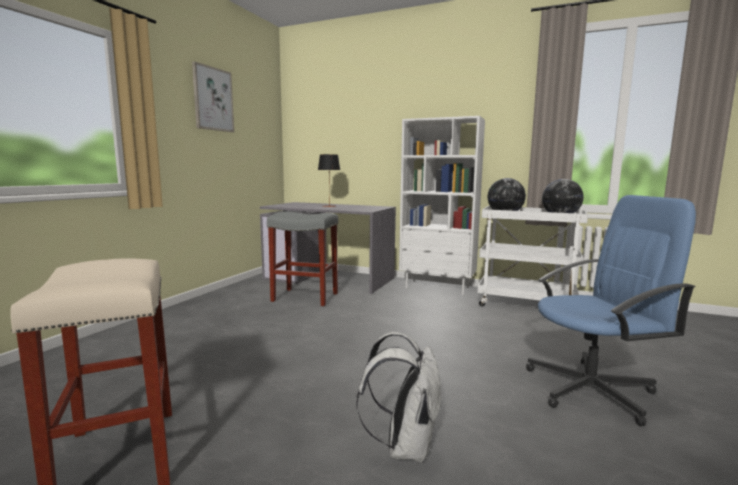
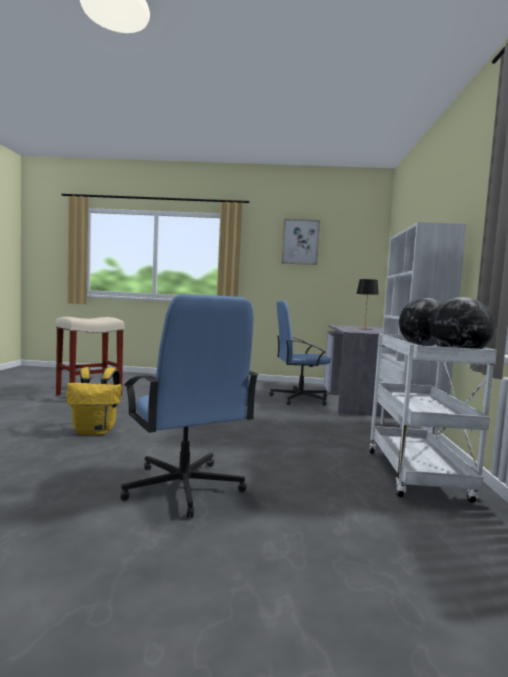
camera: 70 degrees right, 5 degrees down
grey stool [267,211,338,306] -> blue office chair [269,301,331,405]
white backpack [356,332,443,463] -> yellow backpack [66,367,122,435]

